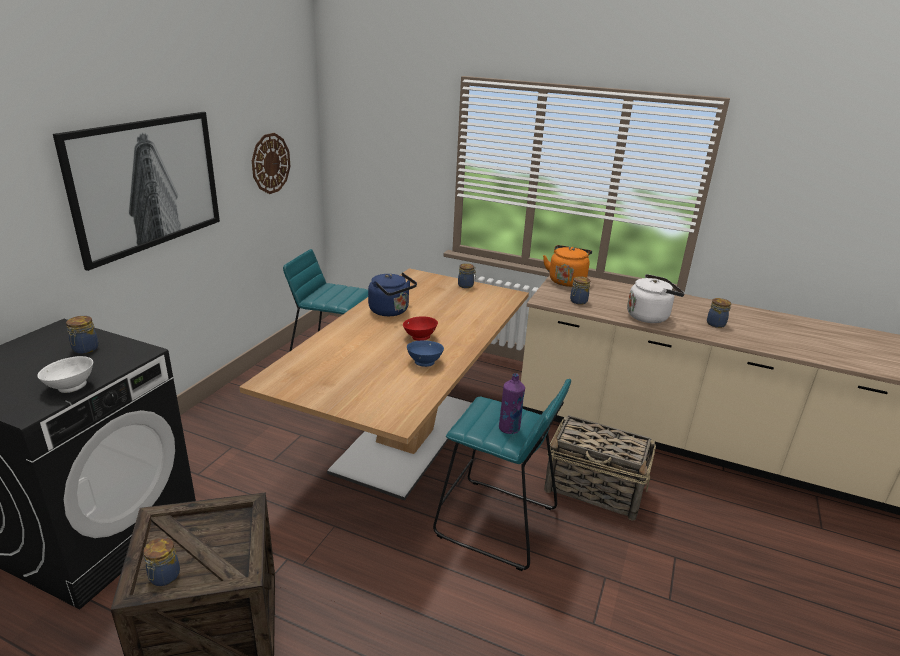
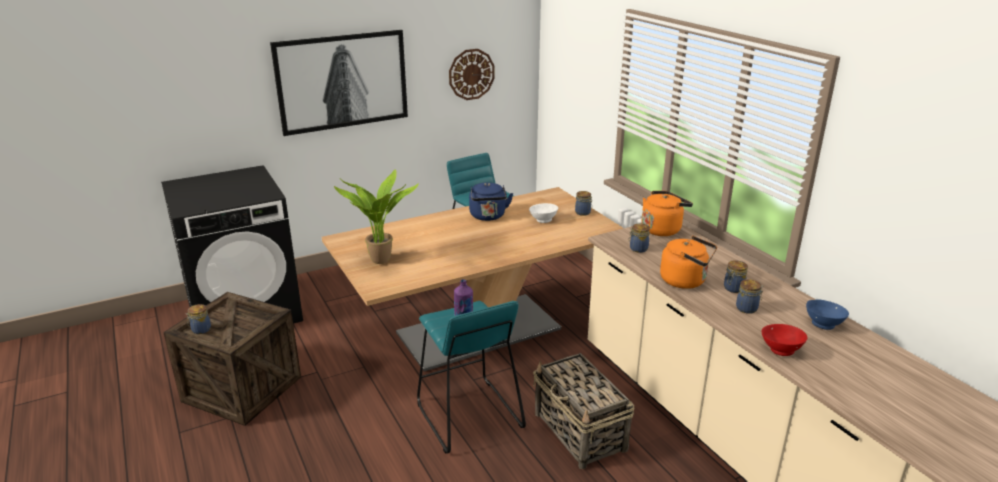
camera: 40 degrees right, 0 degrees up
white bowl [37,356,93,393] -> white bowl moved to [529,203,558,223]
jar [66,316,99,354] -> jar moved to [724,260,748,293]
red bowl [403,317,438,341] -> red bowl moved to [761,324,807,356]
blue bowl [407,340,444,367] -> blue bowl moved to [806,299,849,330]
white kettle [627,274,685,323] -> orange kettle [660,236,717,289]
none -> potted plant [334,169,419,264]

